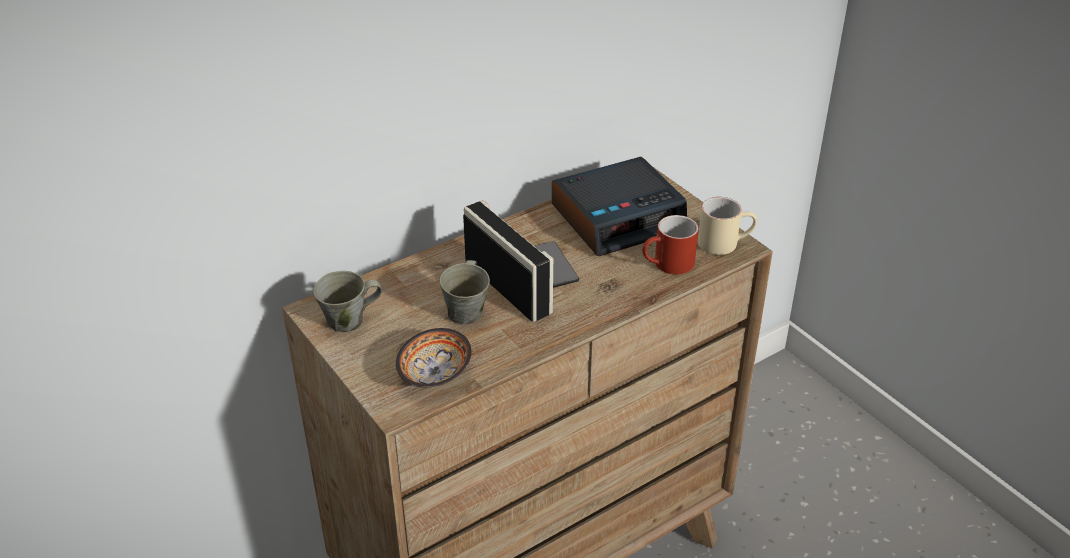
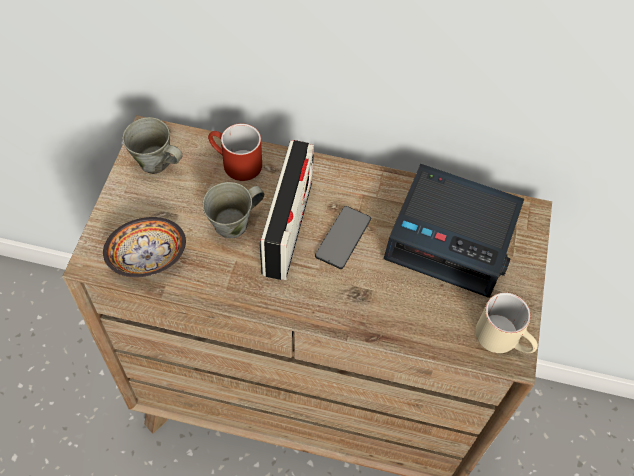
camera: 45 degrees right, 20 degrees up
red mug [642,215,699,275] -> red mug moved to [208,123,262,181]

